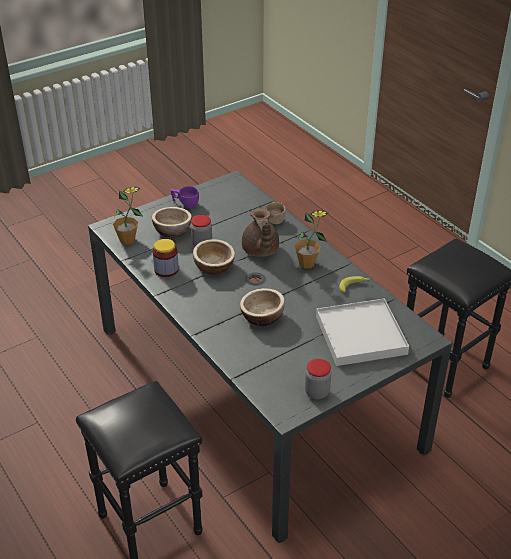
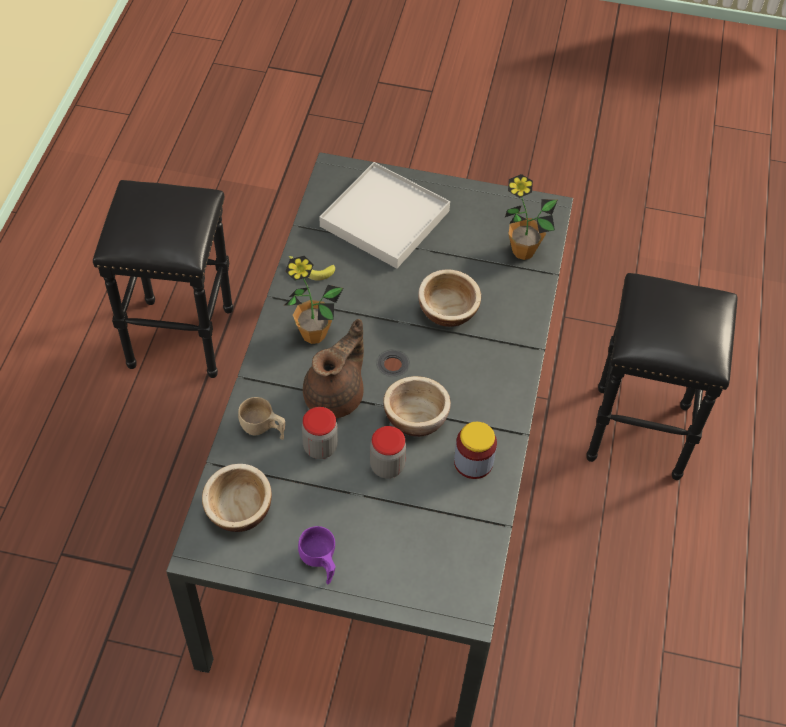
camera: 135 degrees left, 15 degrees up
potted plant [111,186,142,245] -> potted plant moved to [505,174,557,260]
bowl [152,207,192,238] -> bowl moved to [202,464,272,532]
jar [305,359,331,399] -> jar moved to [302,407,338,459]

